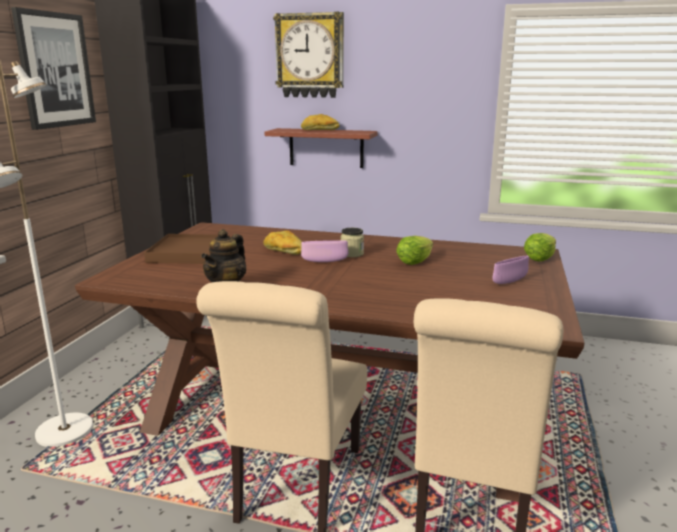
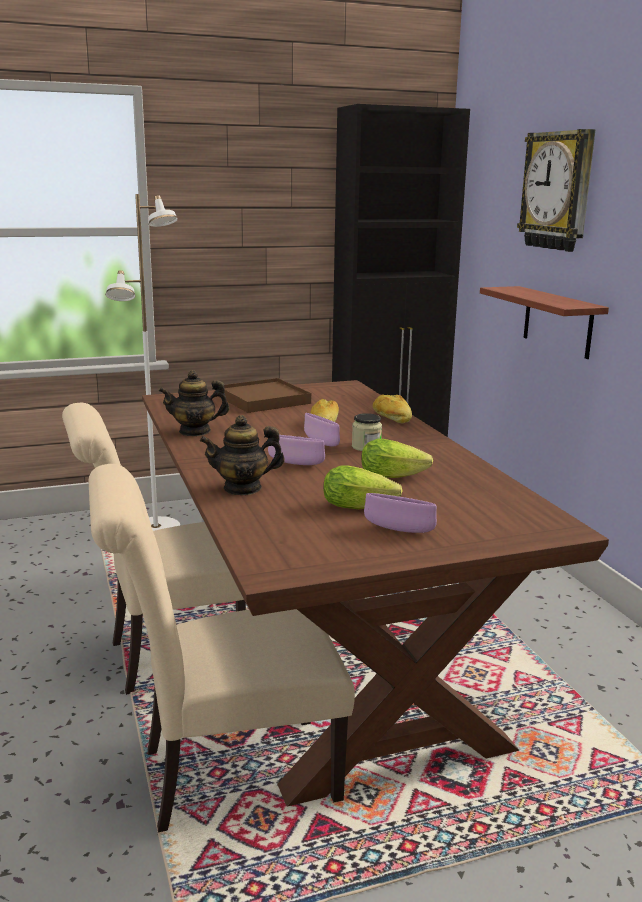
camera: 55 degrees right, 0 degrees up
picture [11,7,96,130] -> none
bread [301,114,340,130] -> bread moved to [373,394,412,423]
lettuce [524,233,556,262] -> lettuce moved to [323,466,403,509]
none -> teapot [200,415,285,495]
none -> purple bowl [268,435,325,465]

